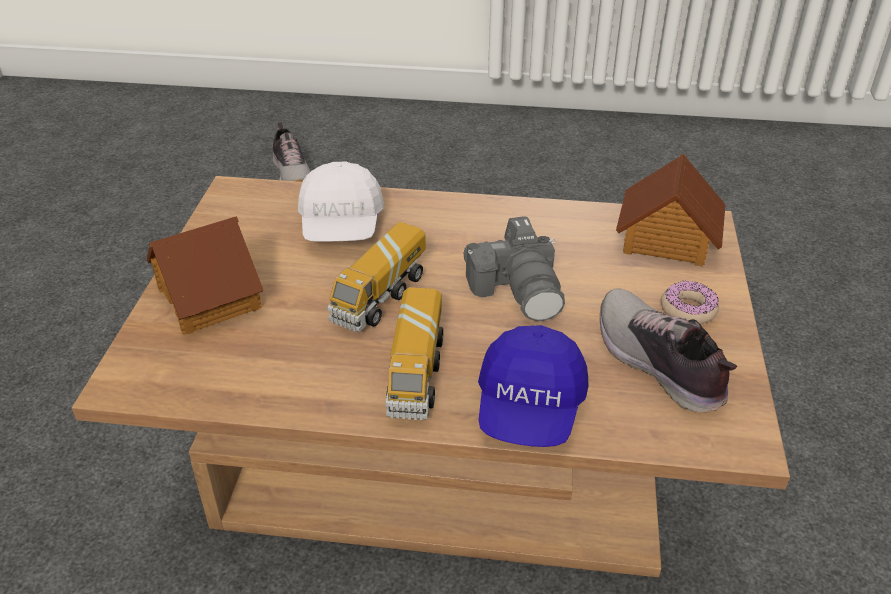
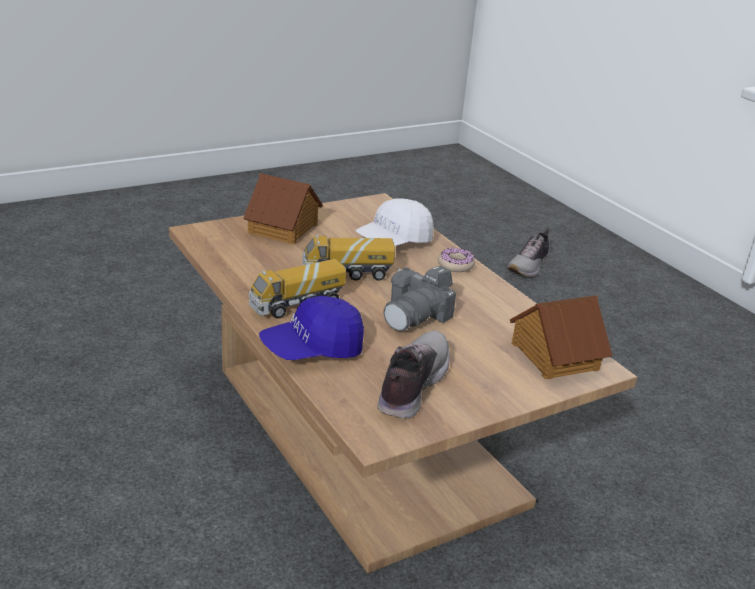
camera: 50 degrees right, 10 degrees down
donut [661,280,719,324] -> donut moved to [438,248,475,272]

